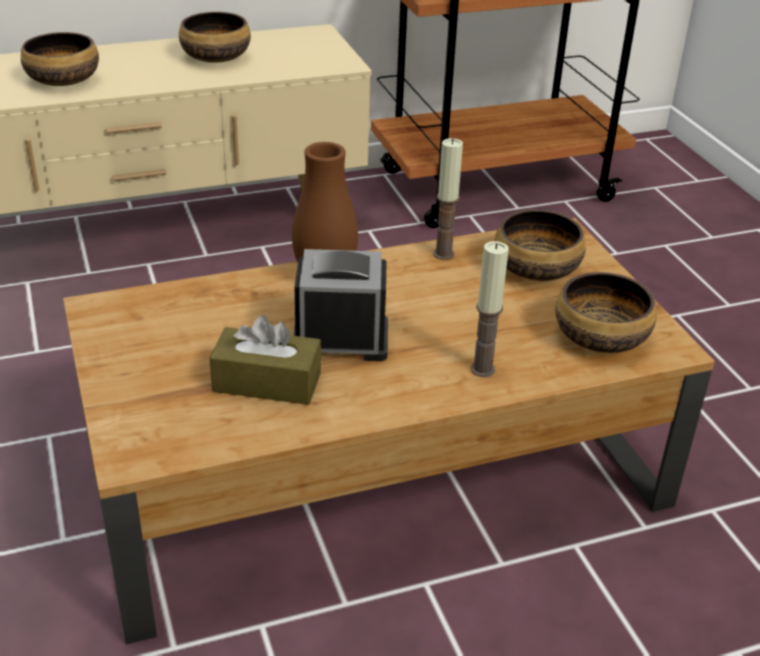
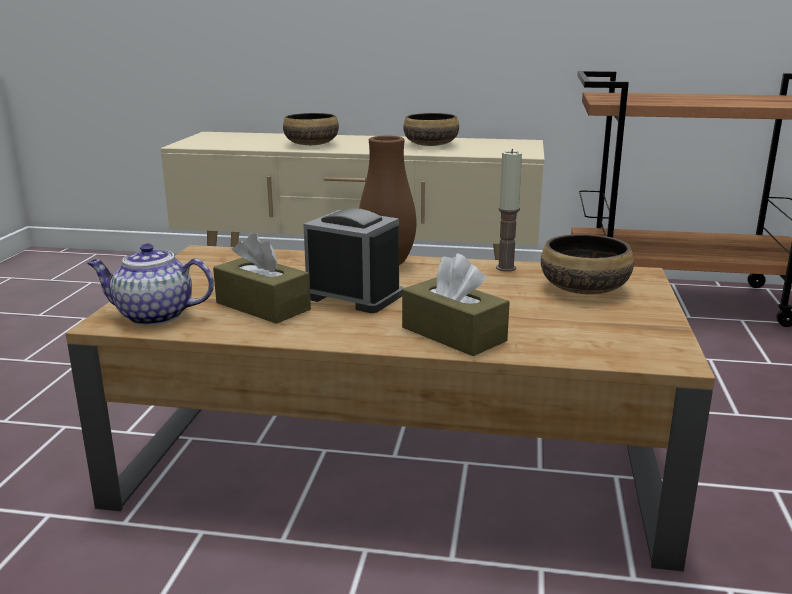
camera: 30 degrees right, 15 degrees down
candle [470,241,509,377] -> brown tissue box [402,254,510,356]
bowl [555,272,657,353] -> none
none -> teapot [87,243,214,326]

